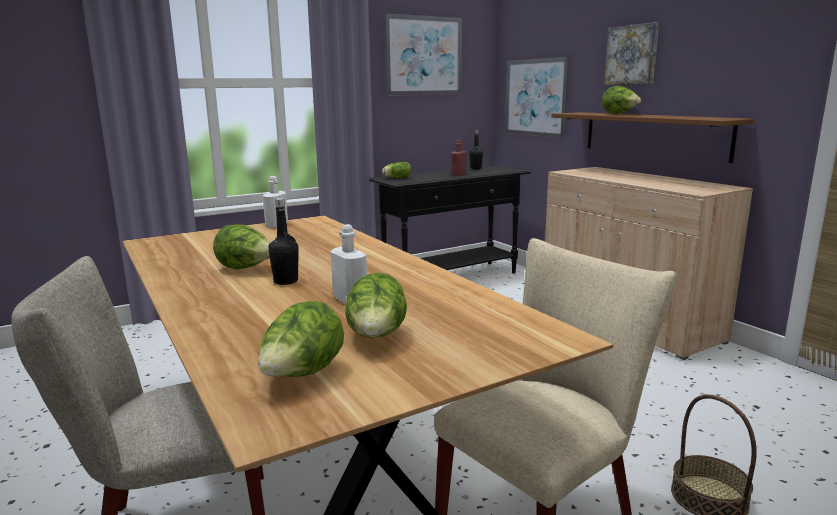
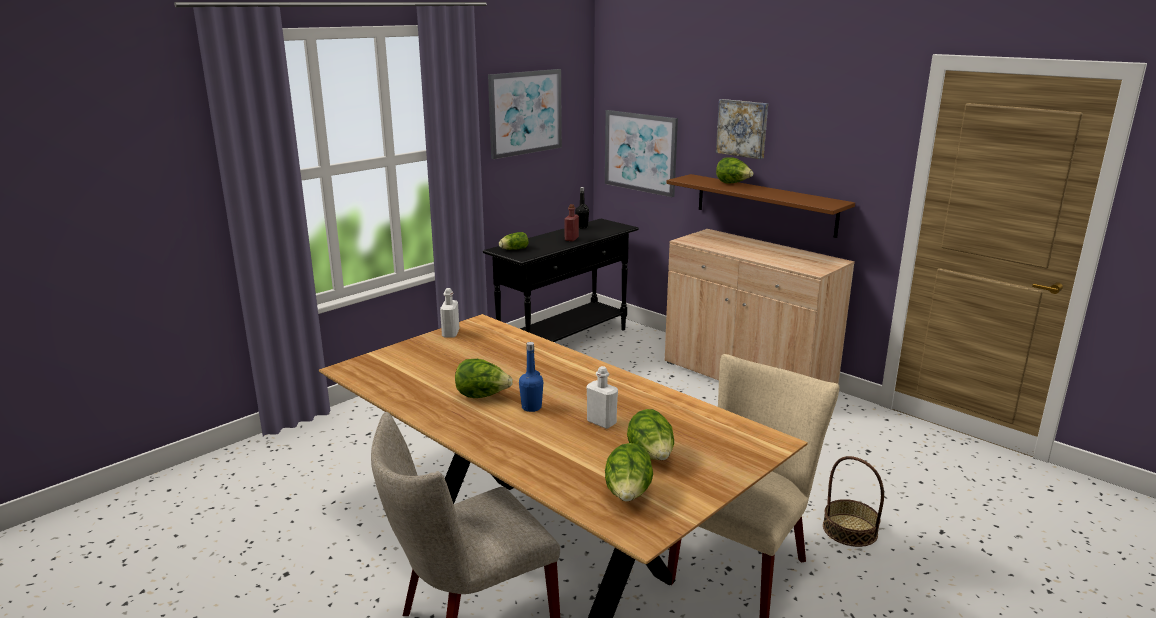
camera: 15 degrees left, 5 degrees up
black bottle [268,198,299,285] -> blue bottle [519,342,543,412]

